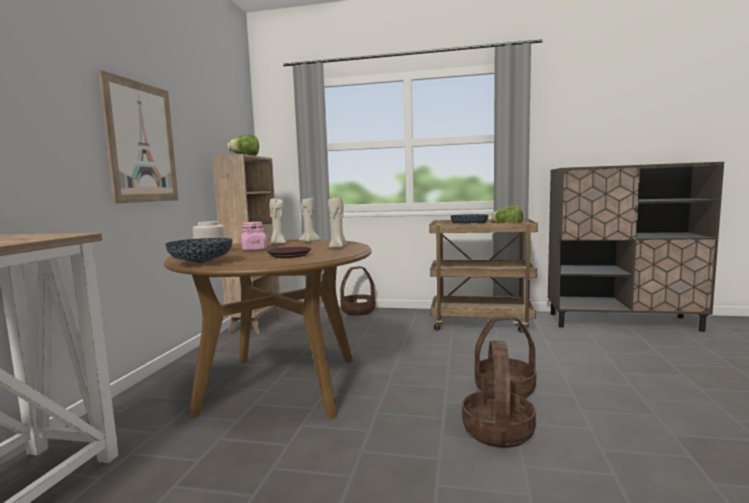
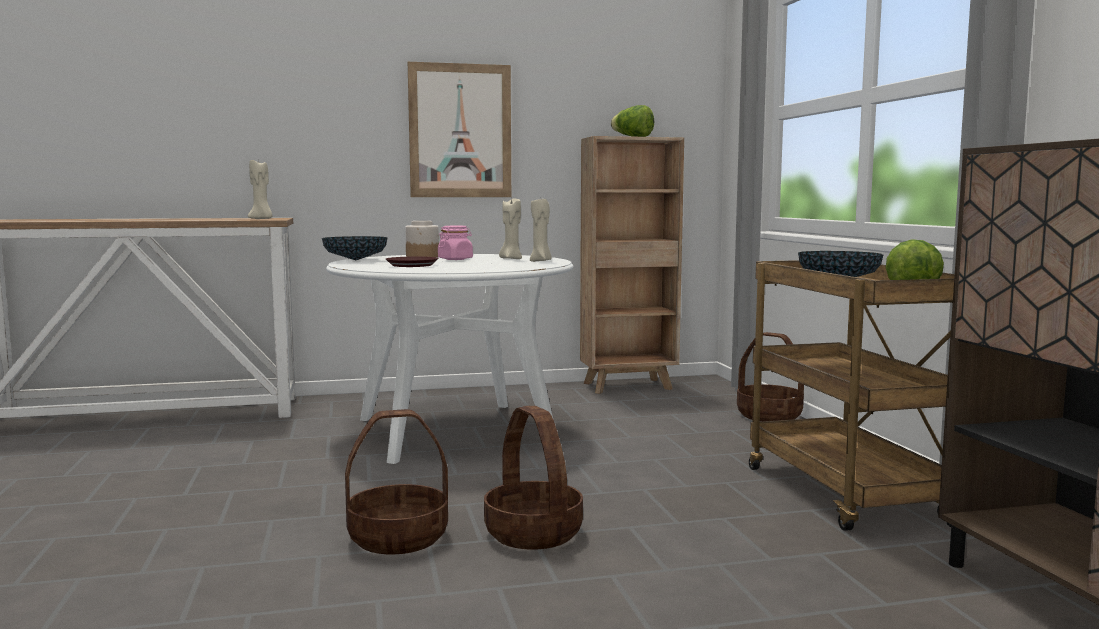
camera: 65 degrees right, 0 degrees up
brown dining table [164,240,372,419] -> white dining table [326,254,573,464]
beige candle [328,197,347,248] -> beige candle moved to [248,159,273,219]

